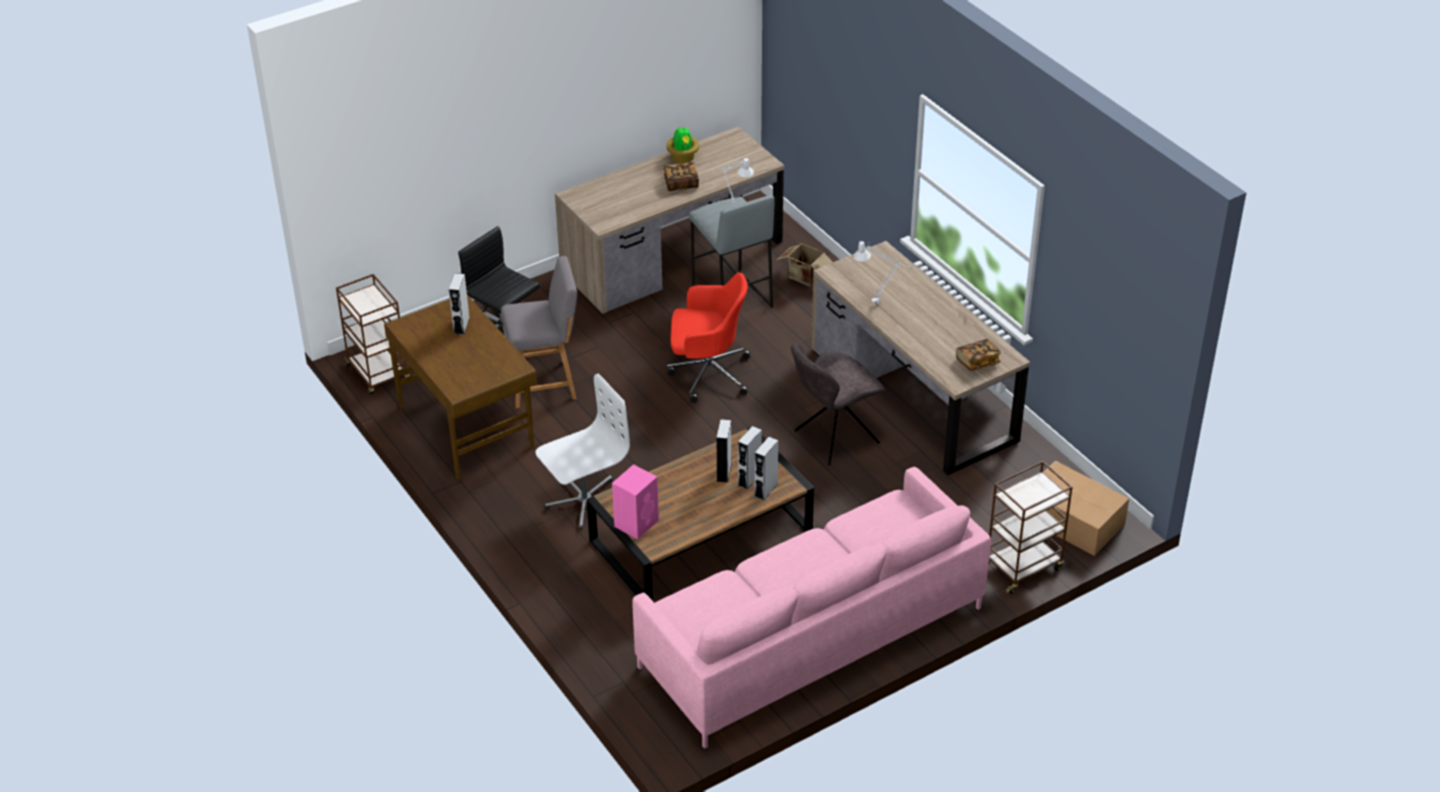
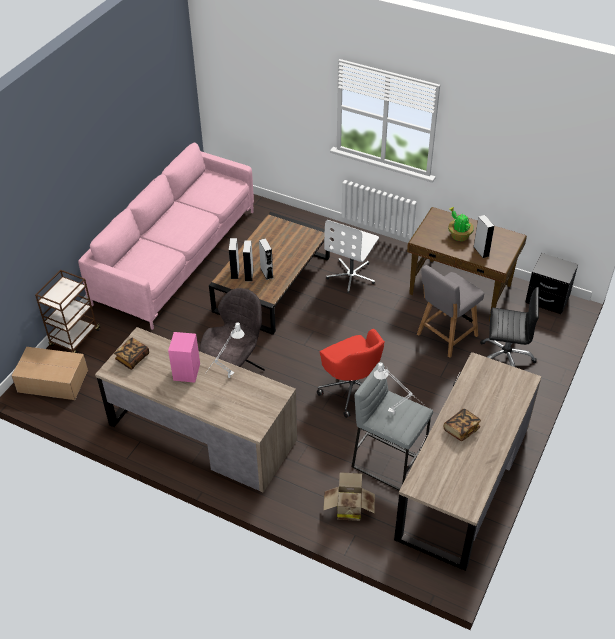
camera: 150 degrees right, 5 degrees up
brown cart [336,274,410,395] -> black nightstand [525,253,578,314]
pink speaker [612,464,659,539] -> pink speaker moved to [168,332,200,383]
potted plant [666,126,699,163] -> potted plant moved to [448,207,474,241]
red office chair [667,273,750,403] -> red office chair turned 90 degrees counterclockwise [317,329,385,418]

